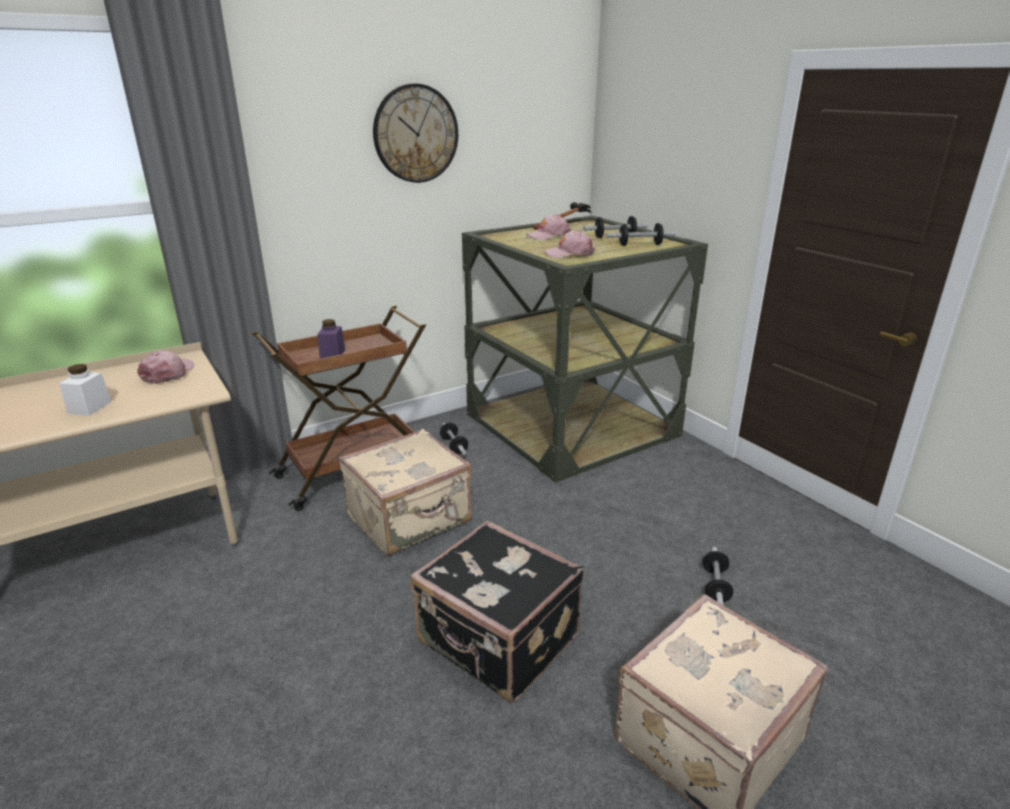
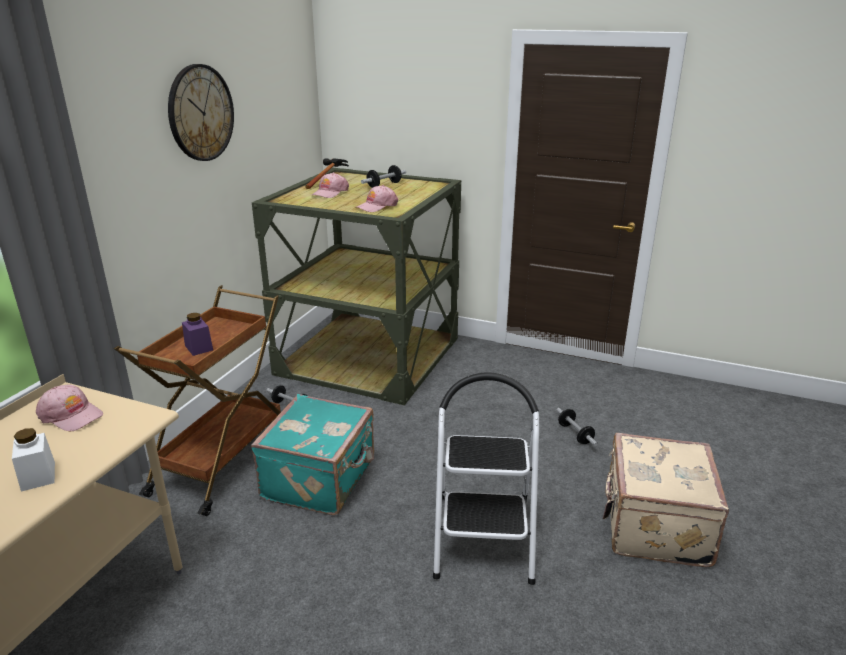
camera: 35 degrees left, 0 degrees up
pink cap [137,350,194,384] -> pink cap turned 150 degrees clockwise [36,384,103,431]
beige suitcase [339,429,472,556] -> turquoise suitcase [251,394,374,515]
black suitcase [410,520,584,703] -> step ladder [433,372,539,585]
dumbbell [607,223,676,246] -> none

